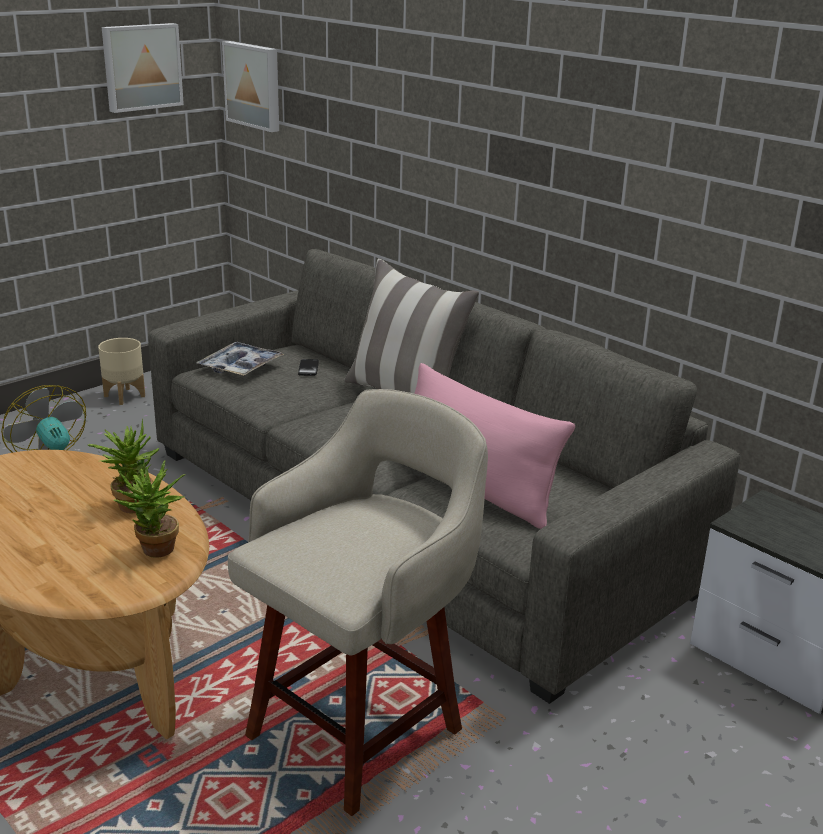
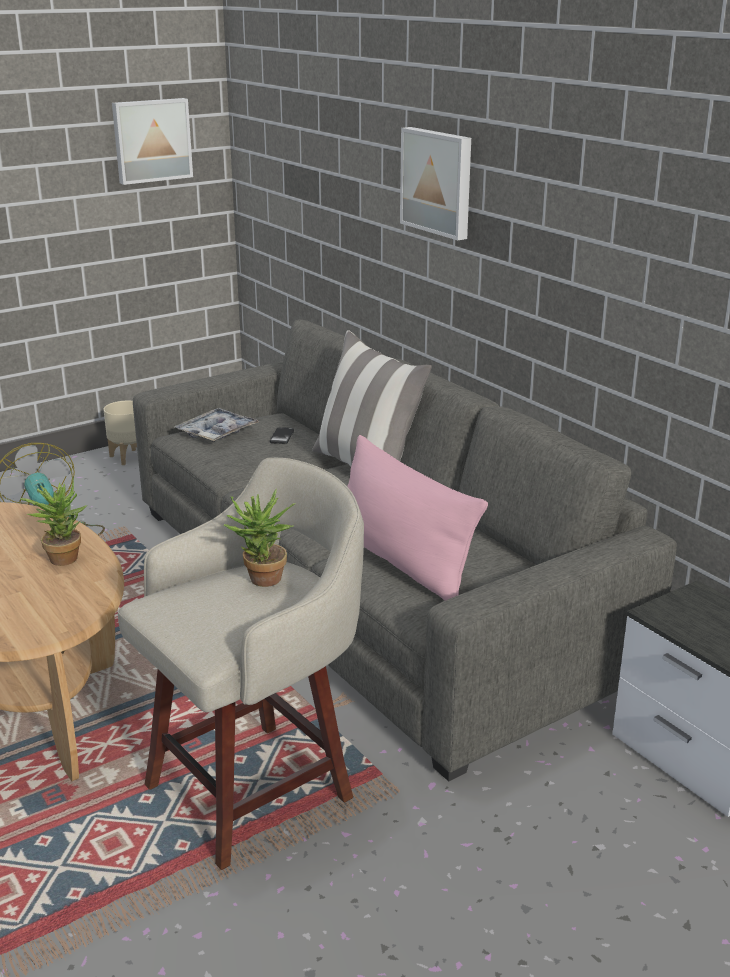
camera: 10 degrees right, 0 degrees up
potted plant [114,461,186,558] -> potted plant moved to [224,489,296,587]
picture [222,41,279,132] -> picture moved to [400,127,471,240]

